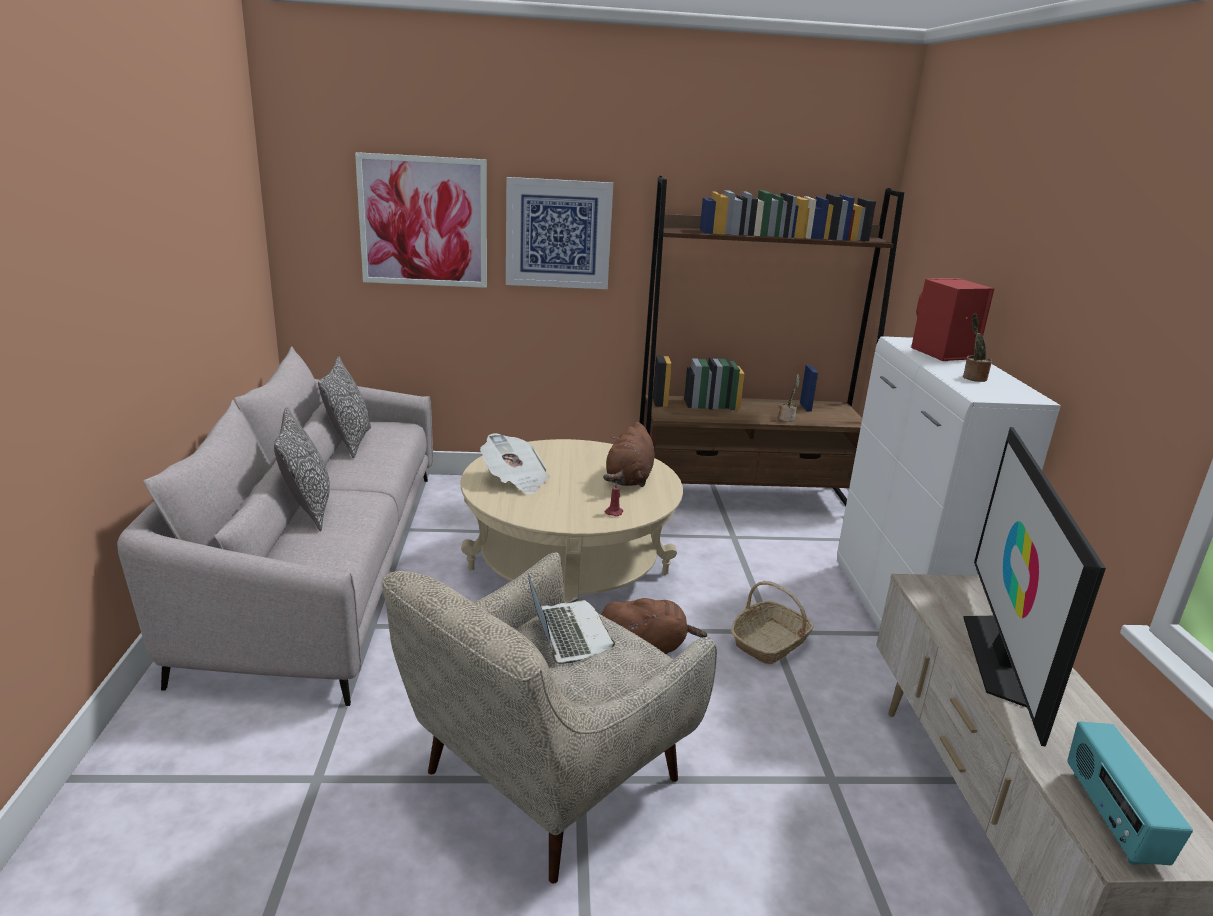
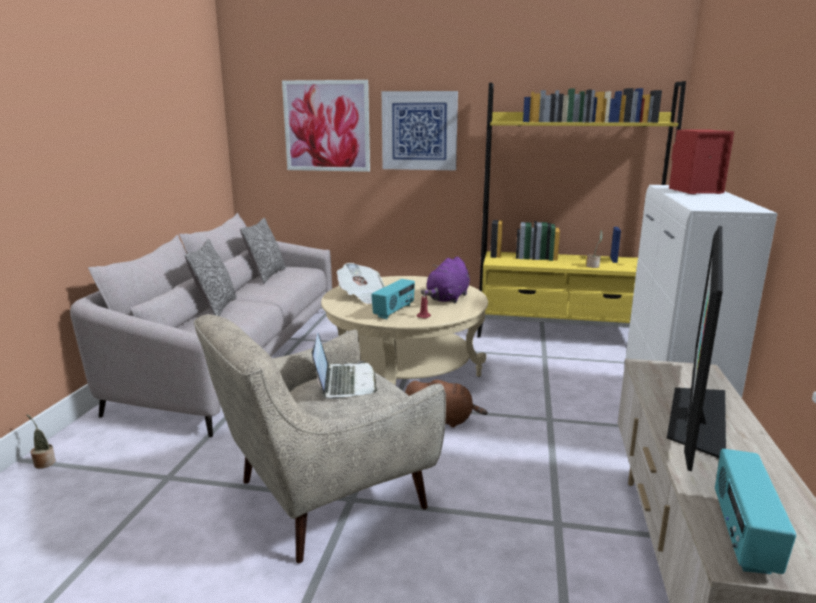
camera: 15 degrees right, 5 degrees down
brown plush toy [603,422,655,487] -> purple plush toy [421,257,470,303]
brown bookcase [639,176,904,506] -> yellow bookcase [477,81,686,338]
basket [731,581,814,664] -> none
potted plant [963,313,992,382] -> potted plant moved to [27,414,56,469]
none -> radio [371,279,415,319]

